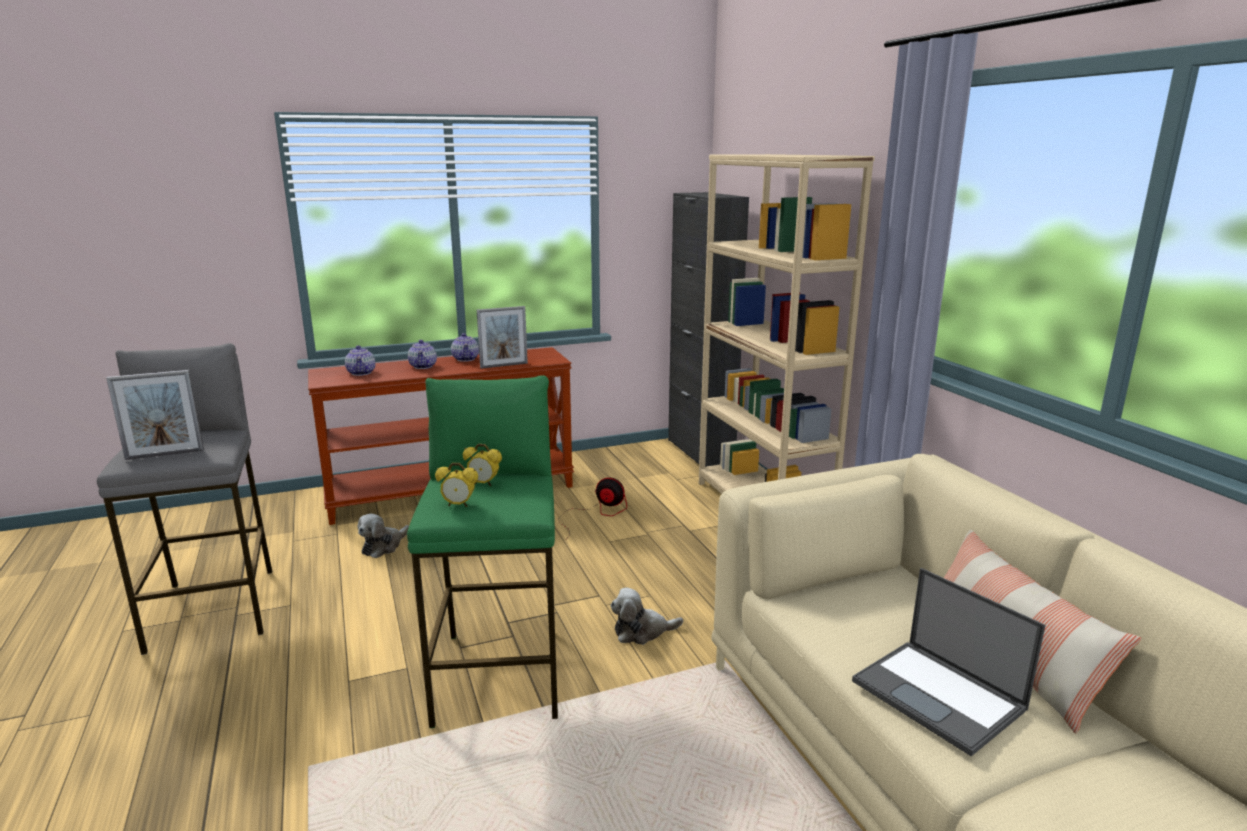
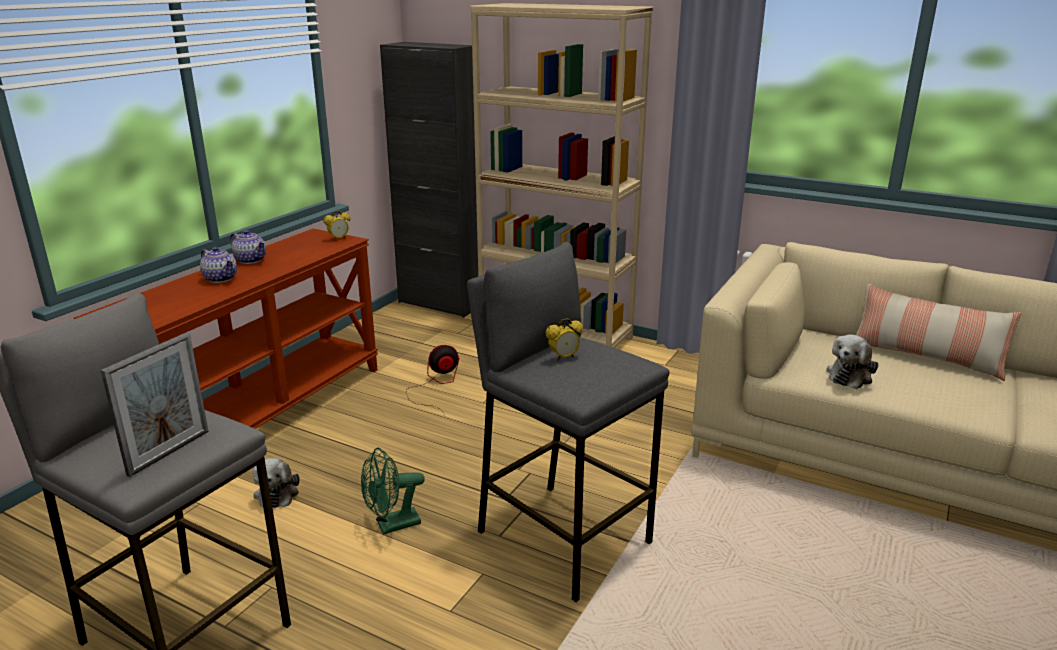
camera: 40 degrees left, 5 degrees up
teapot [345,345,376,376] -> none
green stool [407,375,558,728] -> grey stool [467,242,670,602]
alarm clock [435,463,478,507] -> alarm clock moved to [323,211,350,240]
picture frame [477,306,528,369] -> none
plush toy [611,588,683,645] -> plush toy moved to [826,334,878,389]
laptop [852,568,1046,756] -> none
none -> green fan [361,448,425,535]

